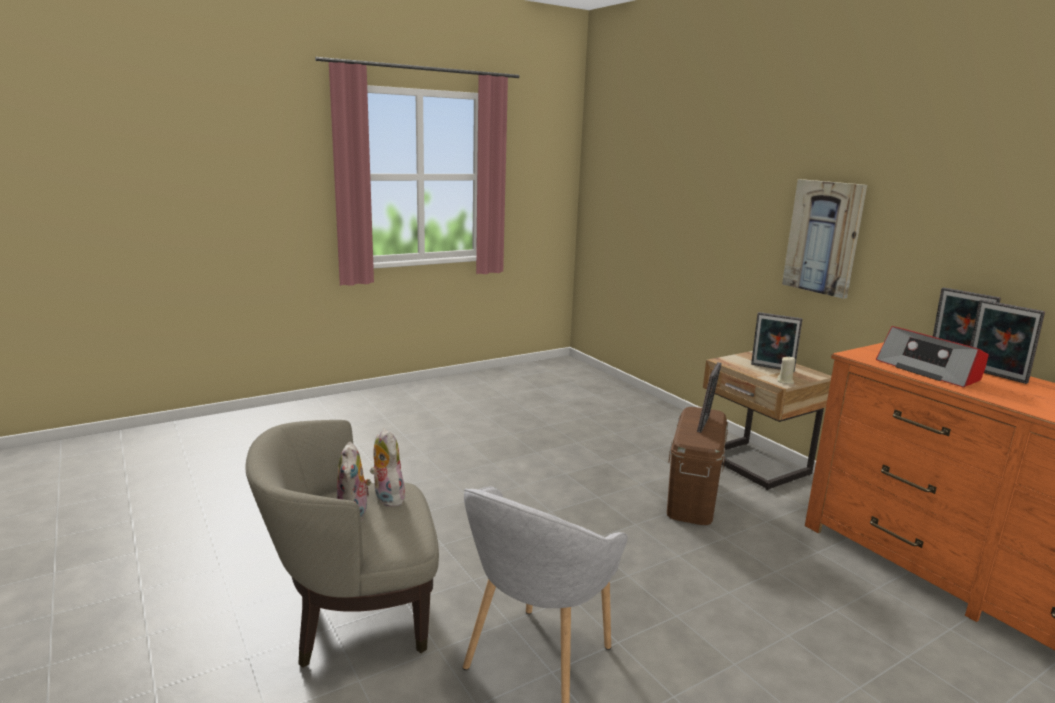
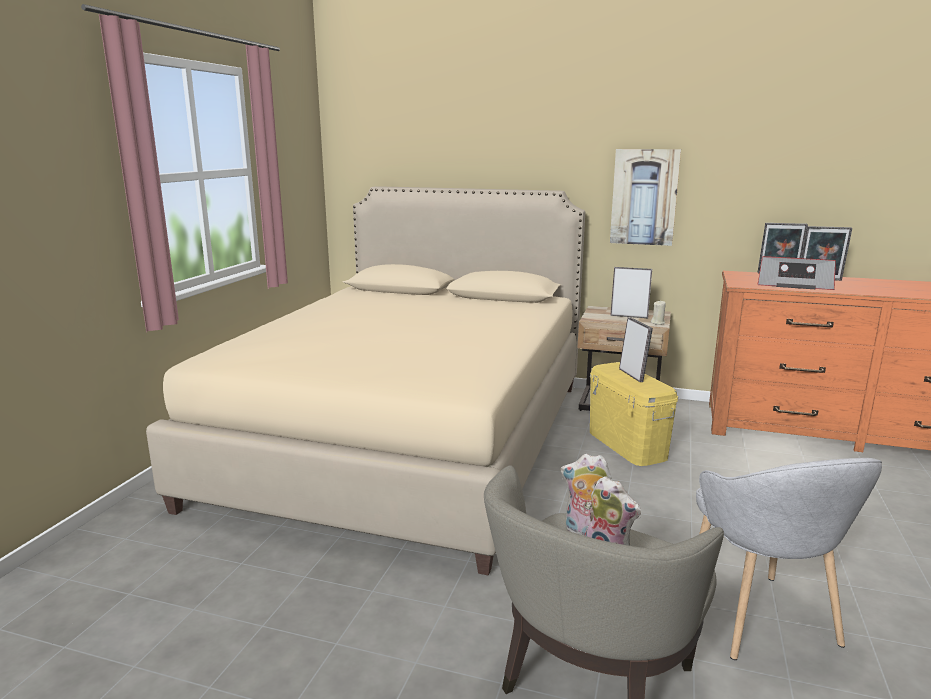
camera: 40 degrees left, 0 degrees up
brown storage box [667,407,728,525] -> yellow storage box [590,362,678,466]
picture frame [751,312,803,371] -> picture frame turned 150 degrees counterclockwise [610,267,652,318]
none -> beige bed [146,186,585,575]

